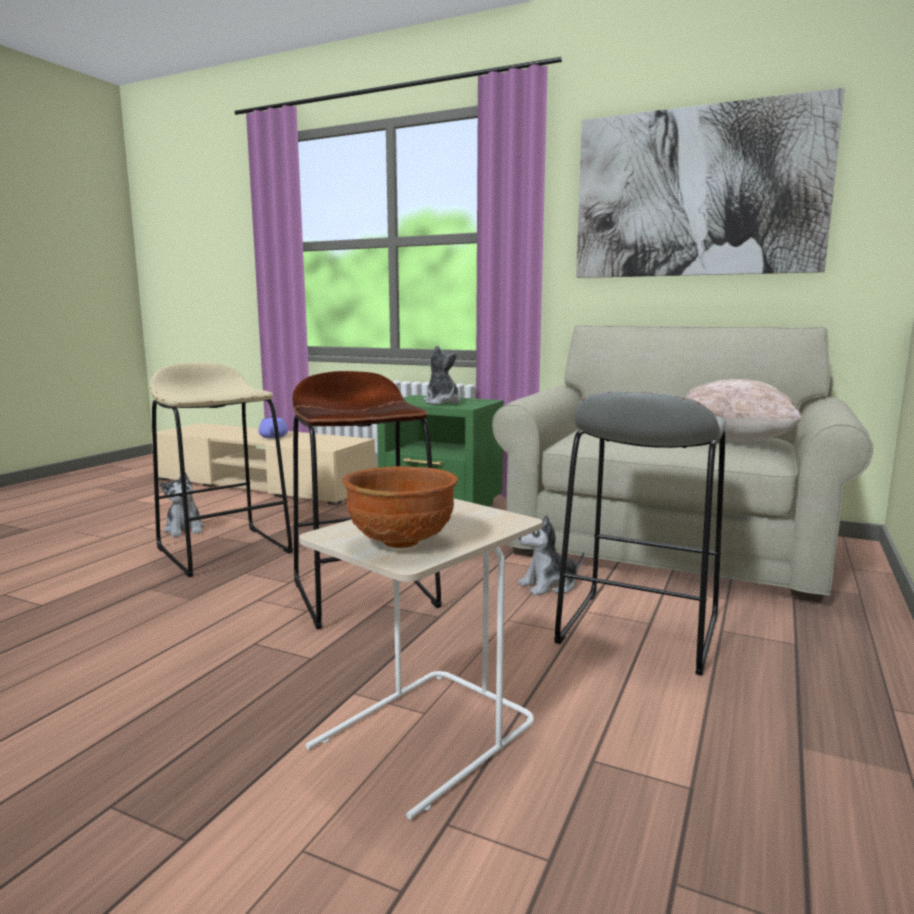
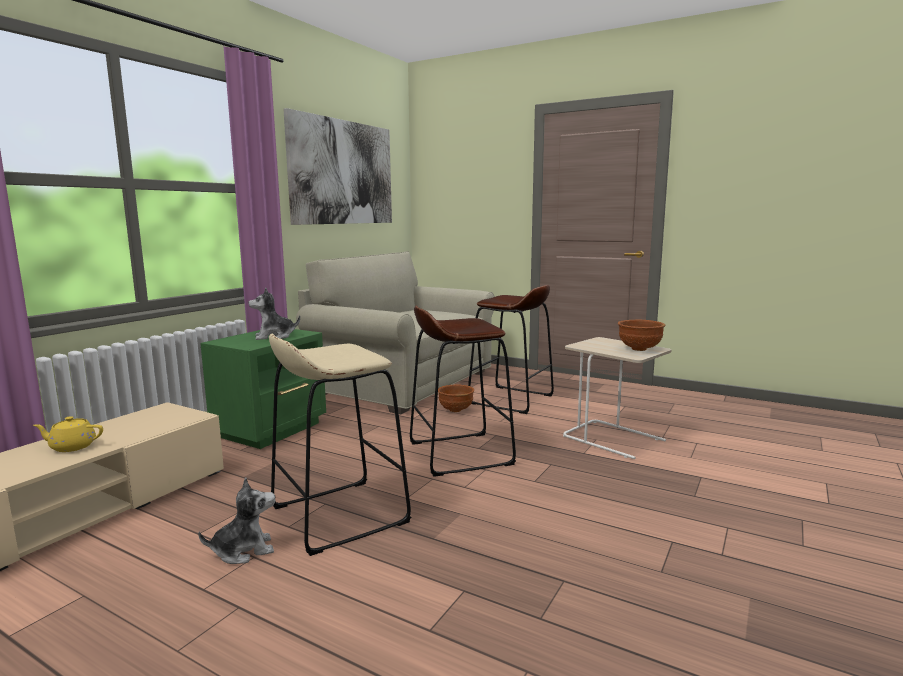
camera: 85 degrees left, 0 degrees up
purple teapot [258,415,288,438] -> yellow teapot [33,416,103,452]
plush toy [518,515,584,595] -> brown bowl [438,385,474,412]
grey stool [554,392,727,676] -> brown stool [468,285,554,414]
beige pillow [686,379,802,442] -> none

